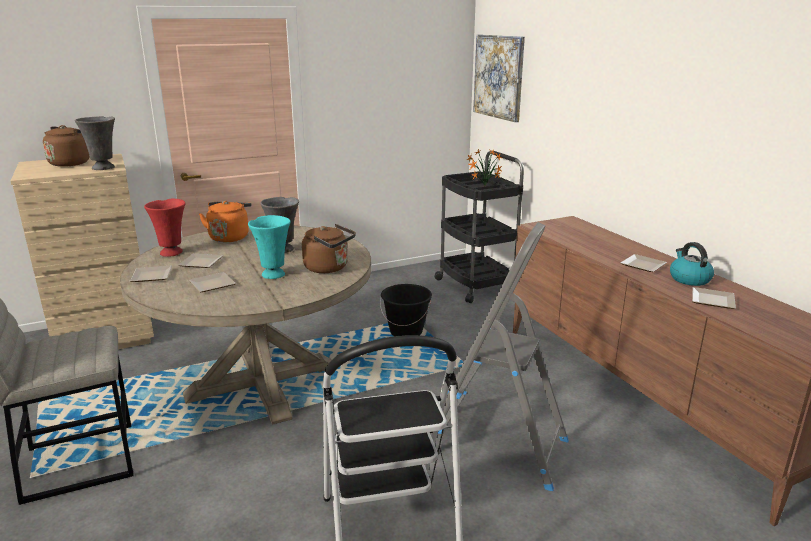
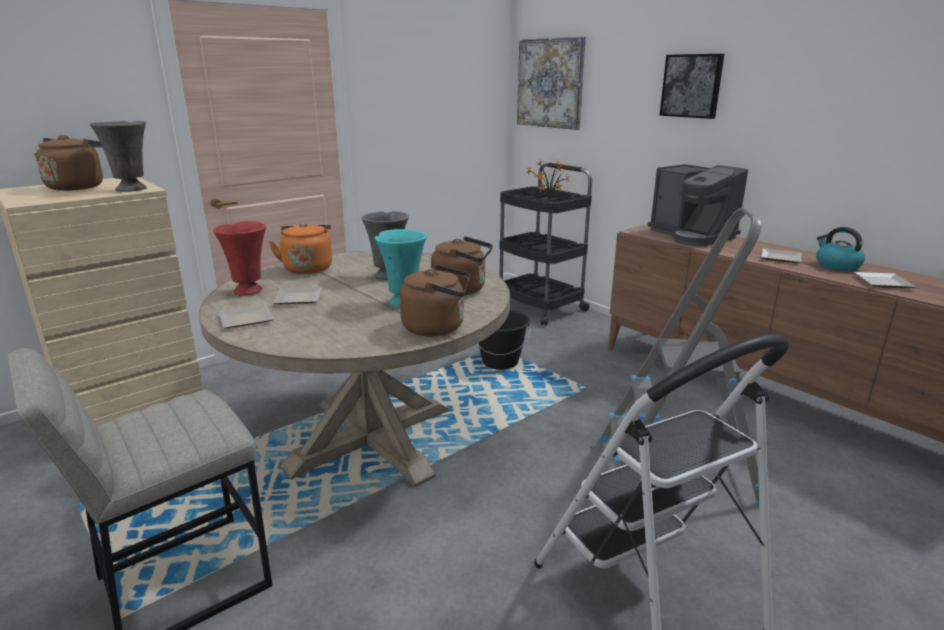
camera: 15 degrees left, 0 degrees up
plate [189,272,236,292] -> none
none -> brown kettle [400,265,470,336]
none -> coffee machine [648,164,748,246]
none -> picture [660,54,724,119]

